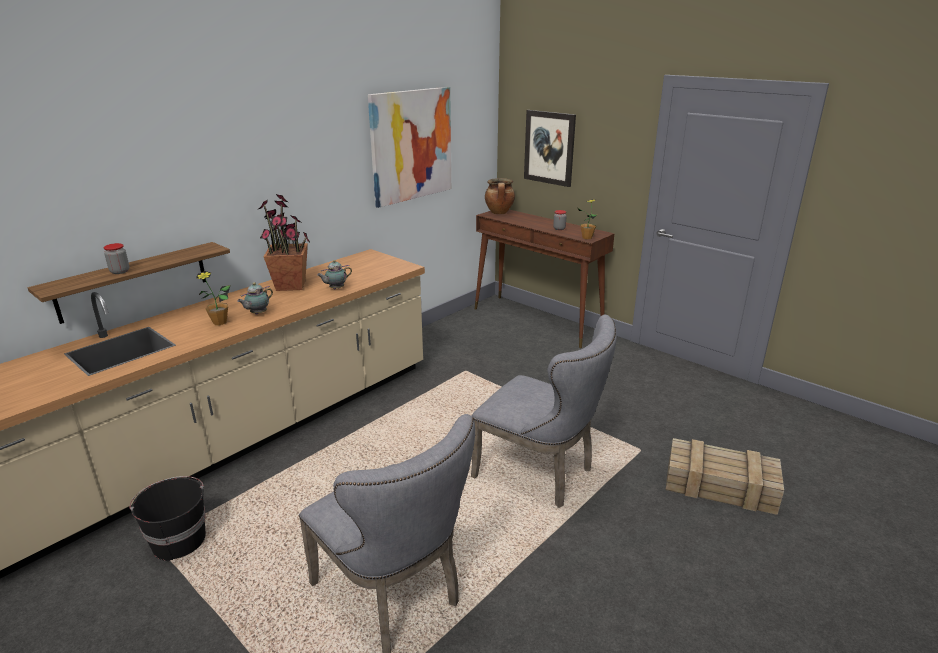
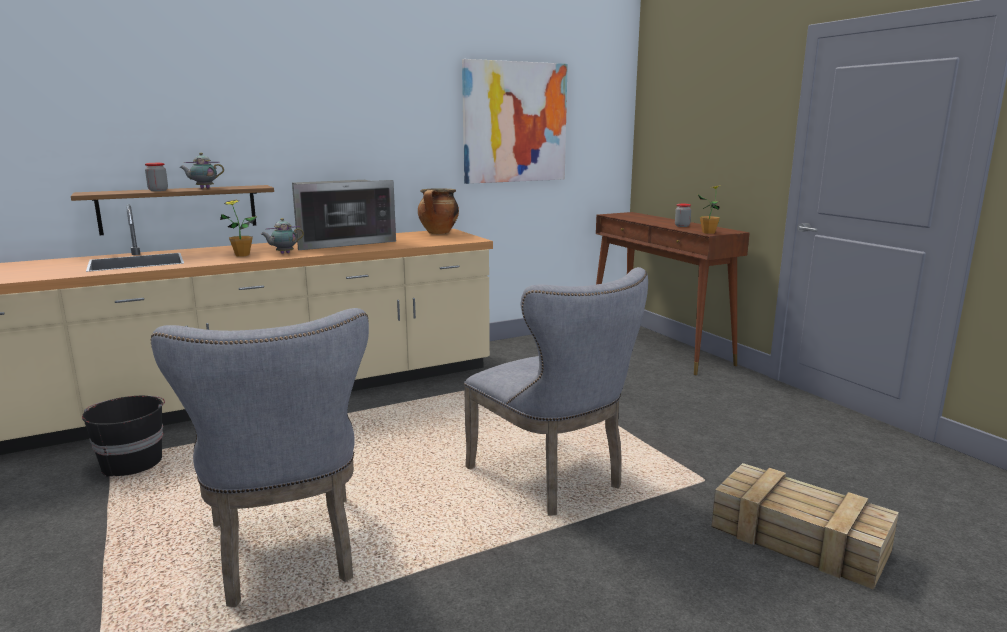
camera: 20 degrees right, 10 degrees down
potted plant [259,194,310,291] -> microwave [292,180,396,250]
teapot [317,260,352,289] -> teapot moved to [180,153,224,189]
cooking pot [485,178,515,214] -> cooking pot moved to [418,188,459,234]
picture [524,110,576,187] -> none

